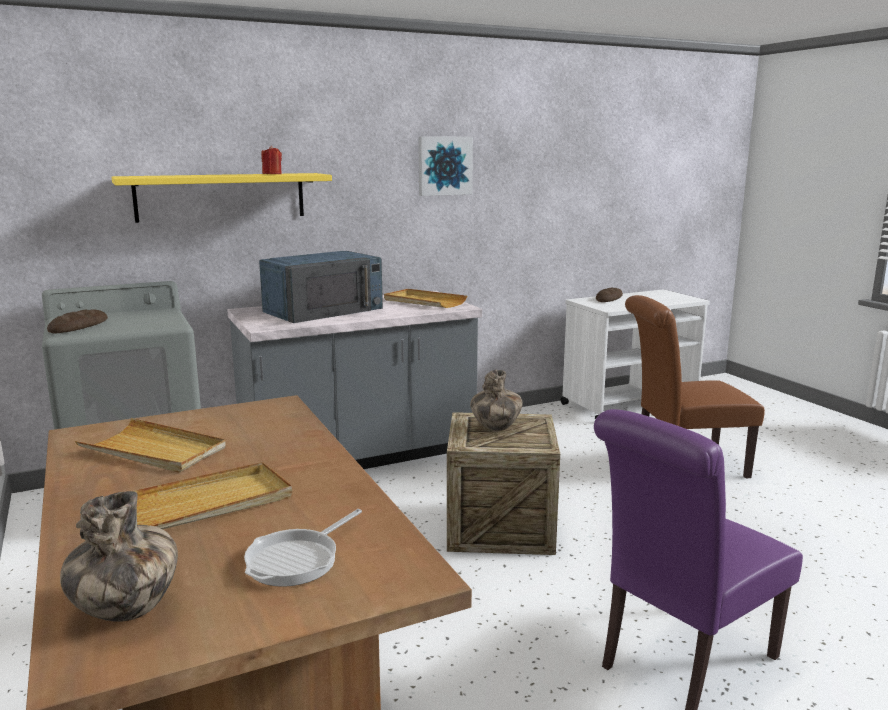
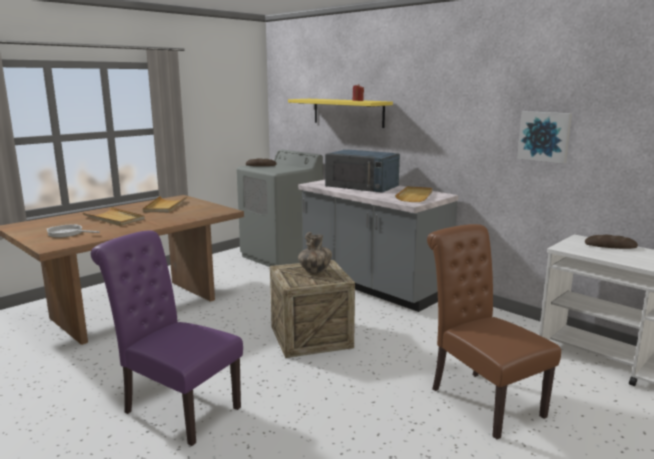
camera: 70 degrees right, 0 degrees up
vase [60,491,178,622] -> none
picture [418,136,473,196] -> picture moved to [517,111,572,163]

